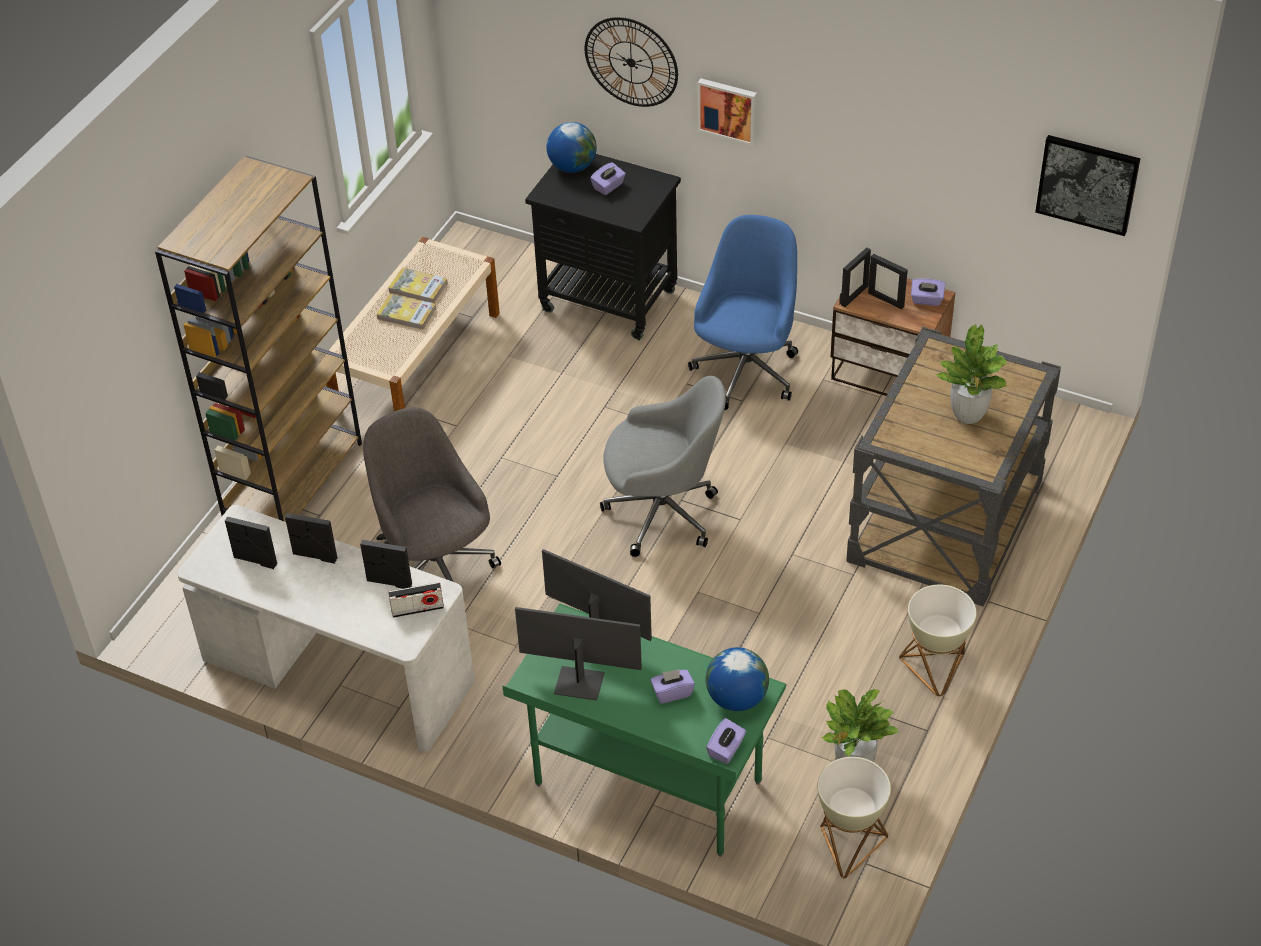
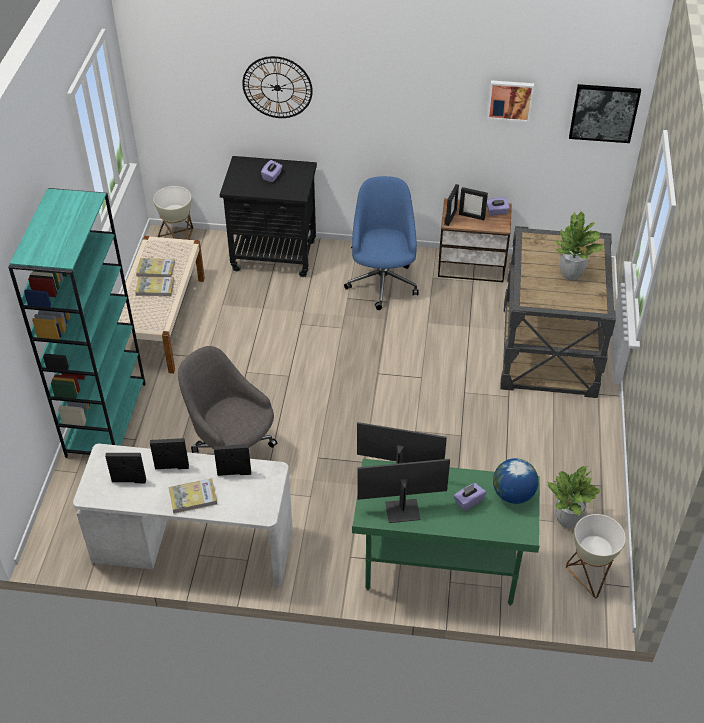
camera: 20 degrees left, 0 degrees up
brown bookcase [155,156,362,522] -> turquoise bookcase [8,188,146,458]
radio [388,582,444,618] -> none
globe [546,122,597,173] -> none
grey office chair [600,376,726,557] -> none
picture [698,78,757,146] -> picture moved to [487,80,534,122]
purple tissue box [706,718,746,764] -> none
planter [899,585,977,696] -> planter moved to [153,186,193,240]
none -> book [169,478,217,514]

